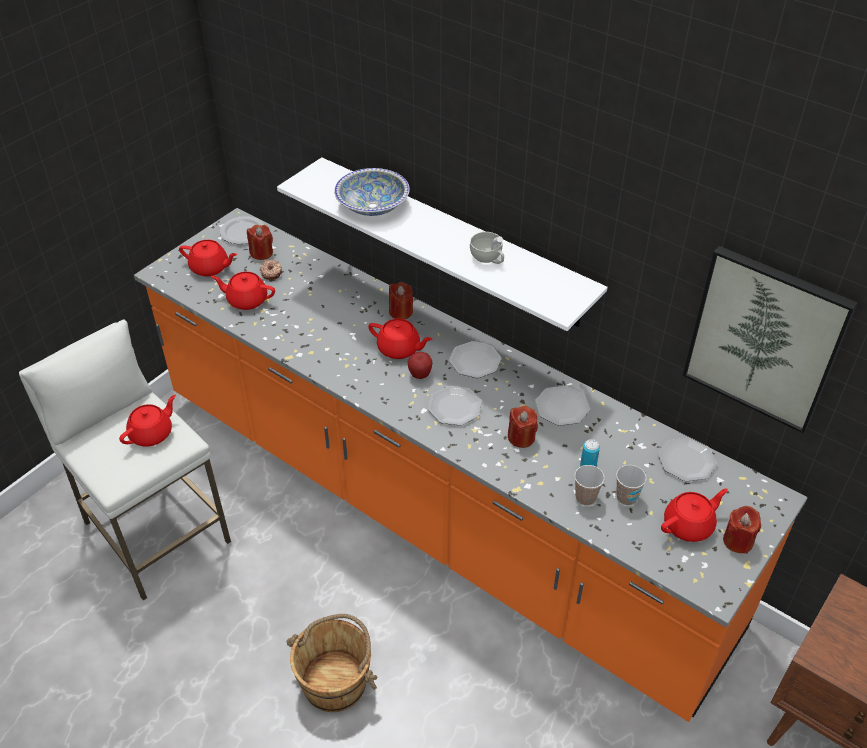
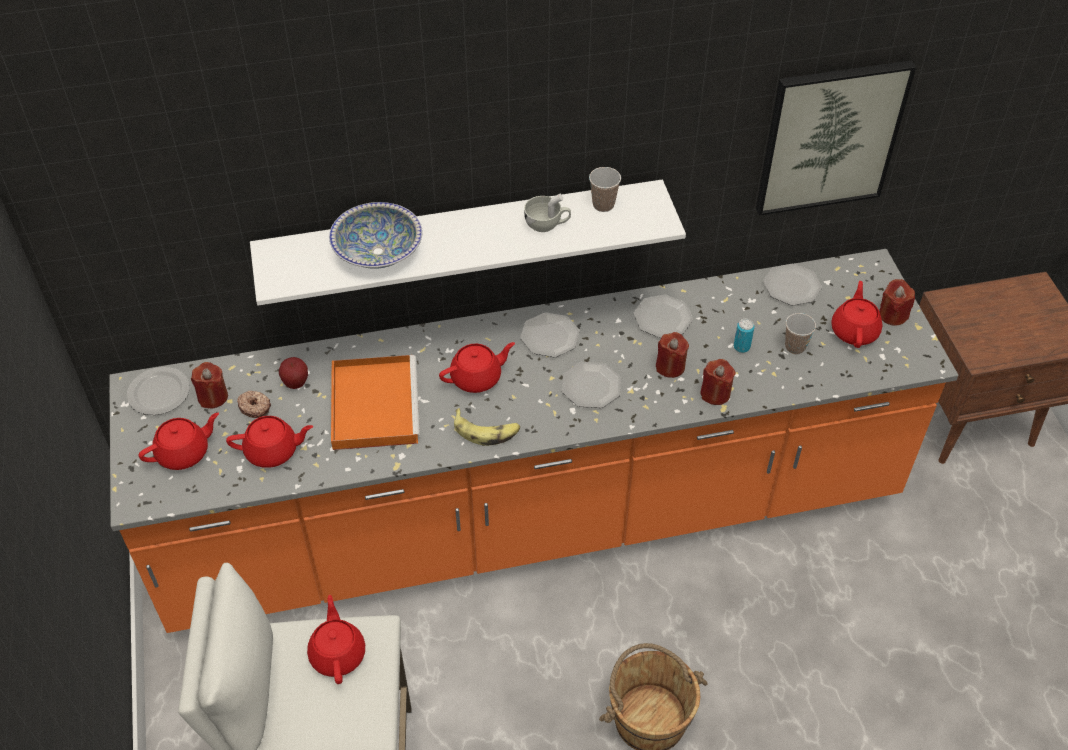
camera: 50 degrees left, 5 degrees up
red teapot [211,272,275,310] -> red teapot turned 150 degrees counterclockwise [226,416,313,468]
red candle [389,282,413,319] -> red candle moved to [700,359,735,405]
apple [408,352,432,379] -> apple moved to [279,357,308,389]
cup [574,465,605,506] -> cup moved to [589,167,621,212]
none -> orange tray [331,355,420,450]
none -> banana [454,408,520,446]

